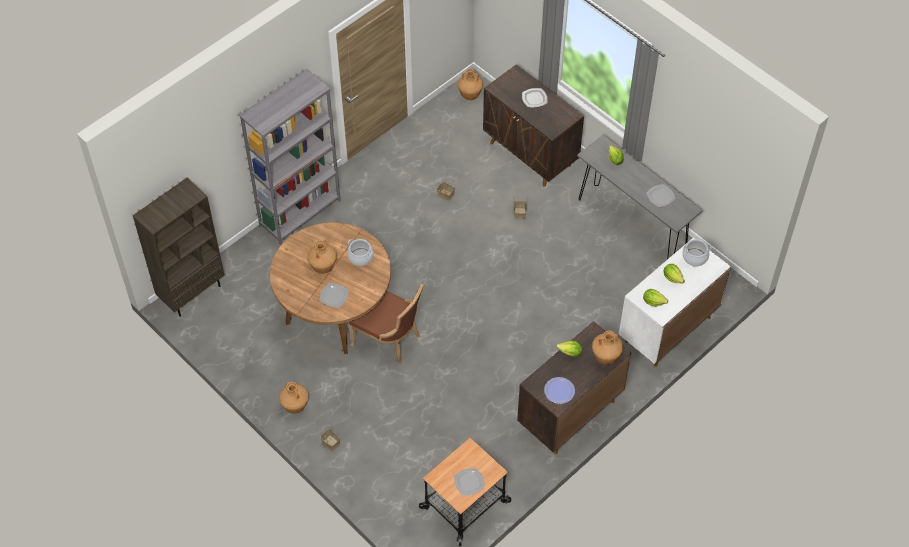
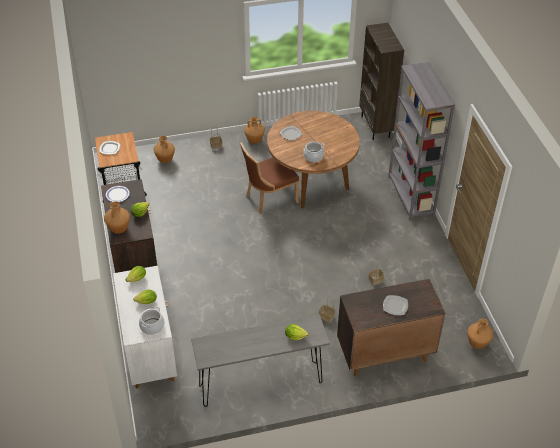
camera: 120 degrees right, 10 degrees down
brown vase [307,240,337,274] -> brown vase moved to [154,136,175,163]
plate [646,184,676,207] -> none

